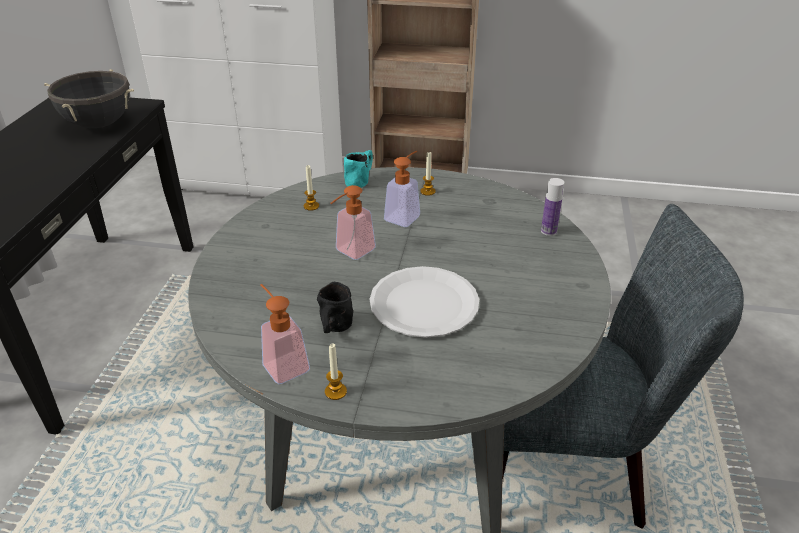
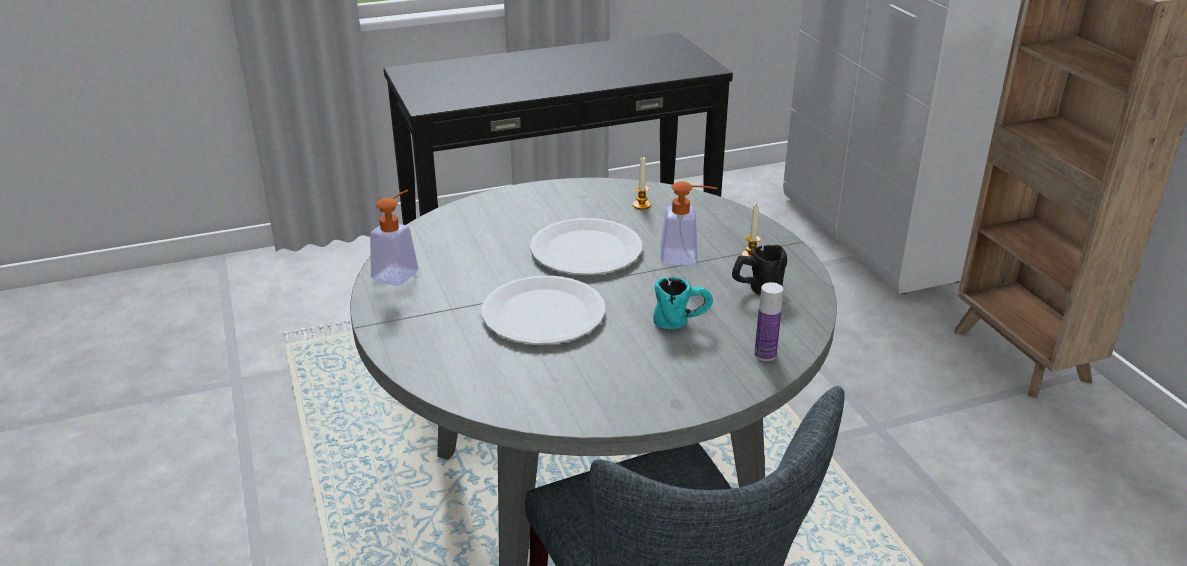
camera: 60 degrees right, 5 degrees down
black cooking pot [44,69,134,128] -> none
black mug [317,282,353,333] -> black mug moved to [732,245,787,295]
candle [325,344,347,400] -> none
soap dispenser [330,185,376,260] -> white plate [530,218,642,275]
turquoise mug [344,150,373,188] -> turquoise mug moved to [653,277,713,329]

